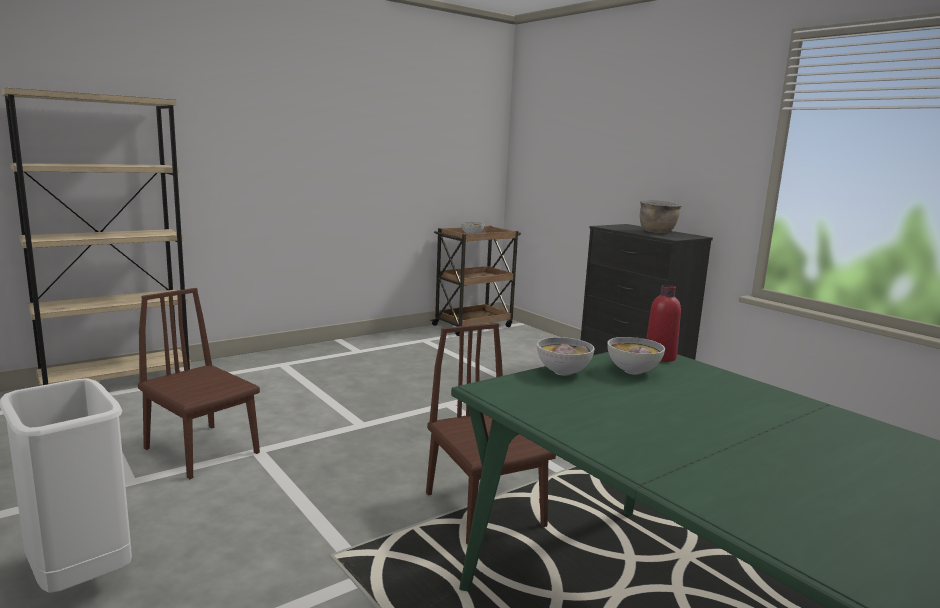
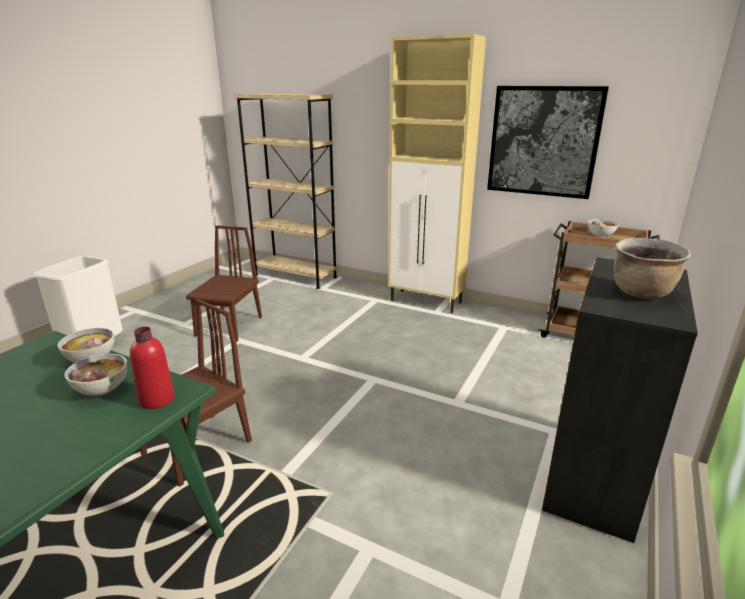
camera: 65 degrees right, 10 degrees up
none -> beige cabinet [388,34,486,313]
none -> picture [487,86,609,199]

